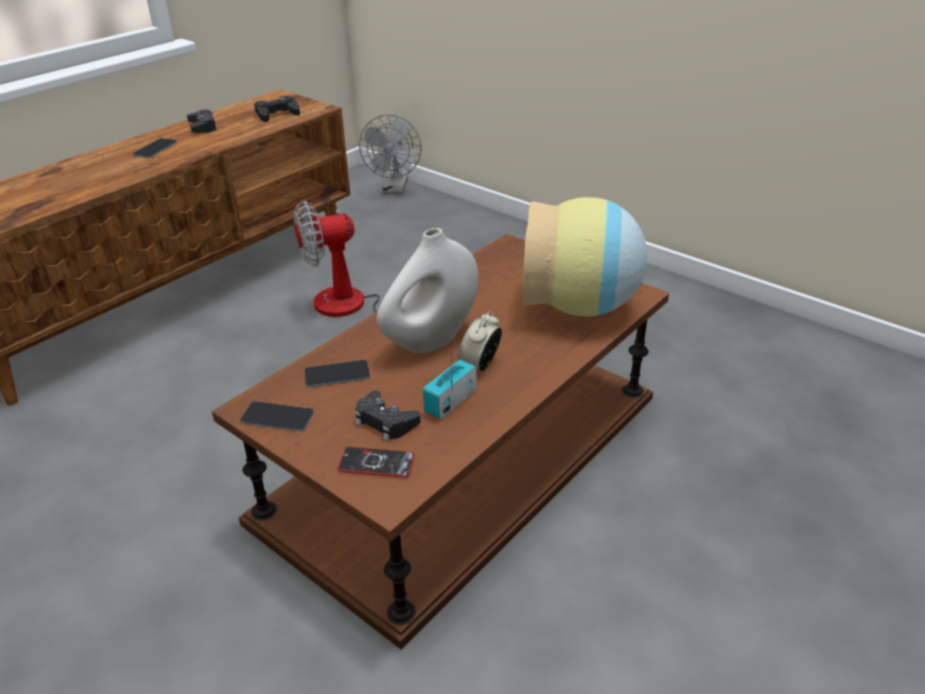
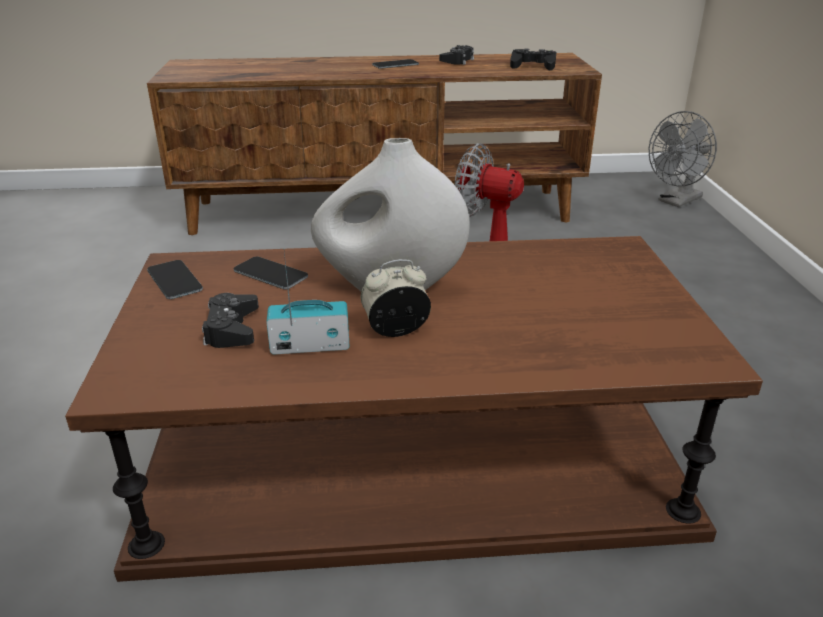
camera: 45 degrees right, 5 degrees down
phone [337,447,415,478] -> none
vase [522,197,647,316] -> none

